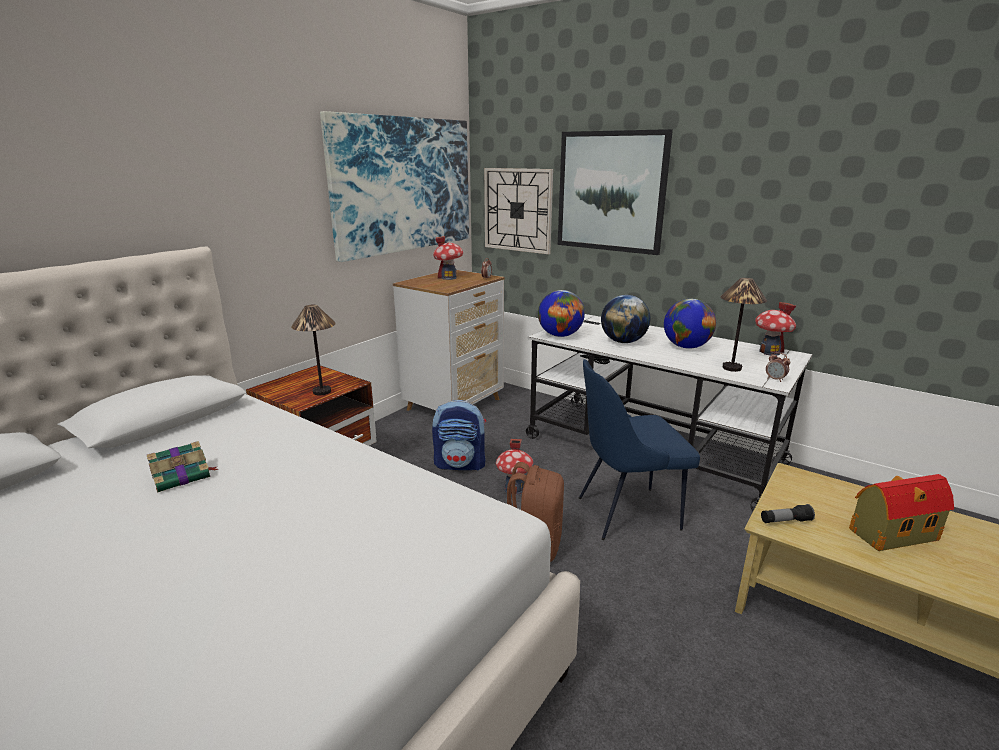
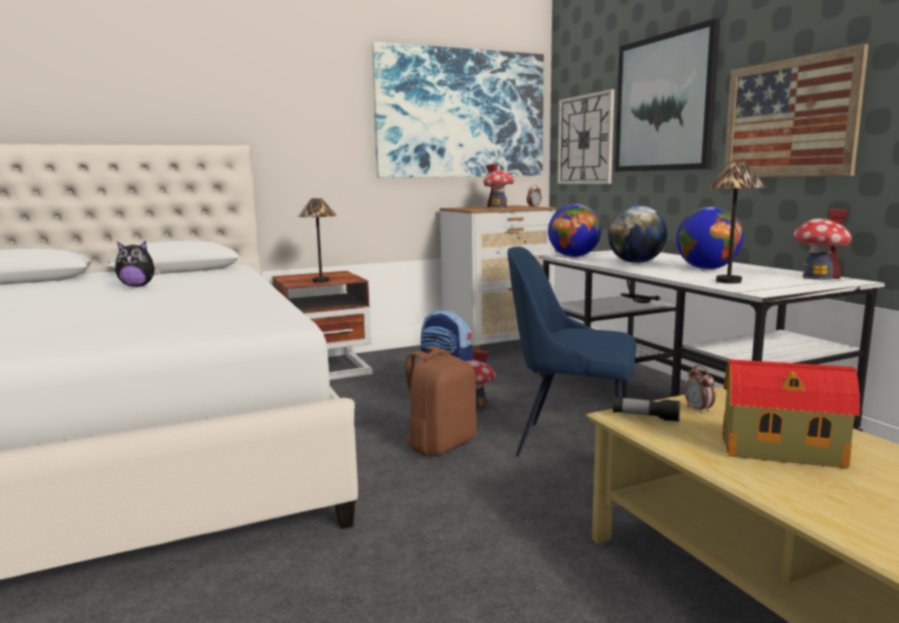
camera: 30 degrees right, 10 degrees down
book [147,441,218,493] -> plush toy [115,241,161,287]
alarm clock [766,352,790,382] -> alarm clock moved to [684,365,716,414]
none -> picture [724,44,869,177]

